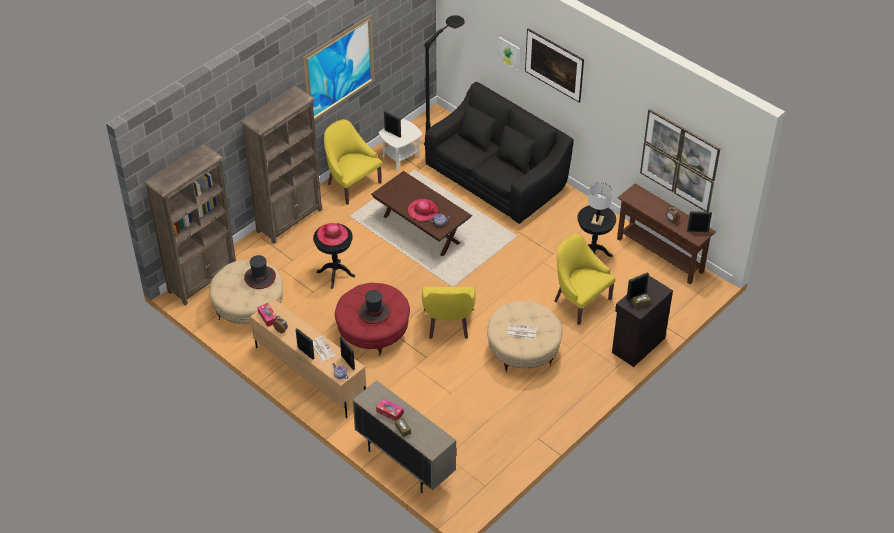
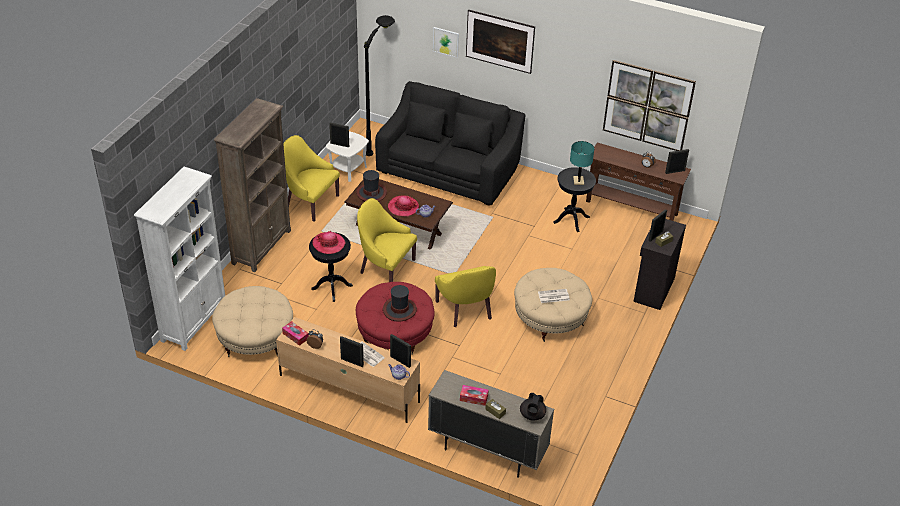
camera: 20 degrees left, 5 degrees down
brown bookcase [143,144,236,305] -> white bookcase [134,167,225,351]
hat [244,255,276,289] -> hat moved to [356,170,387,202]
picture [303,14,375,121] -> none
yellow armchair [554,234,615,325] -> yellow armchair moved to [357,198,417,282]
white table lamp [588,183,612,226] -> turquoise table lamp [570,141,594,185]
none -> black teapot [520,393,546,421]

